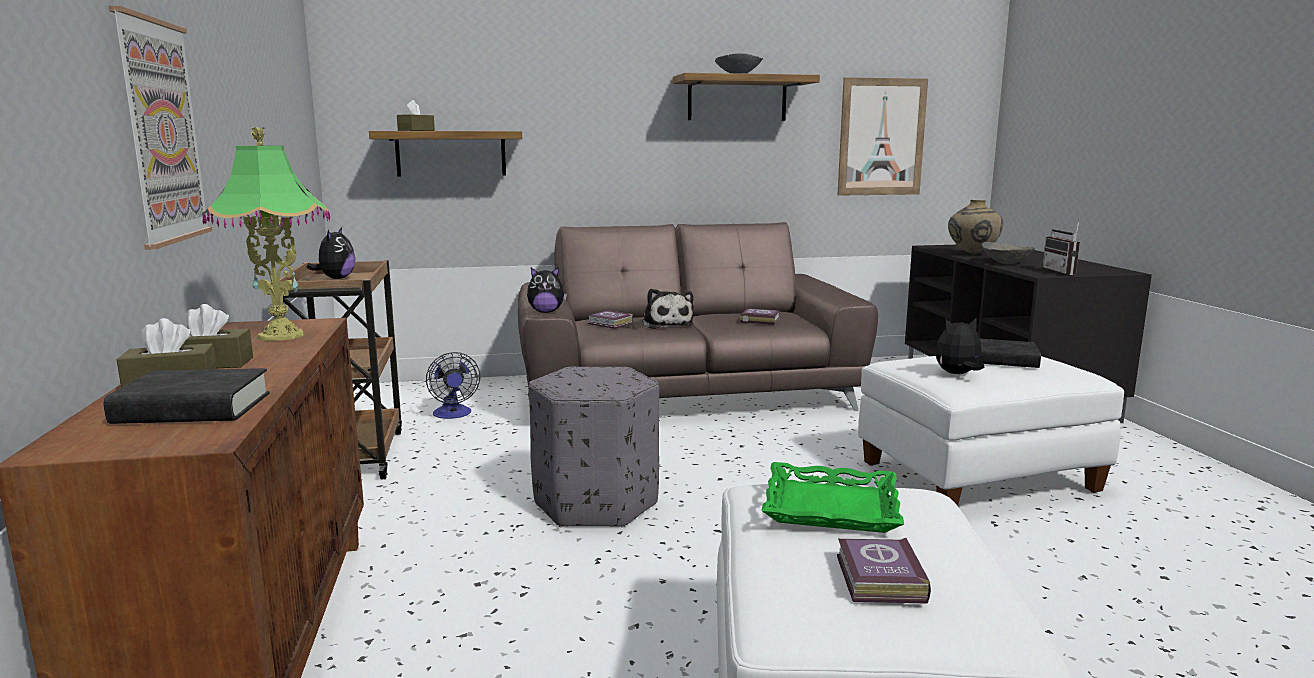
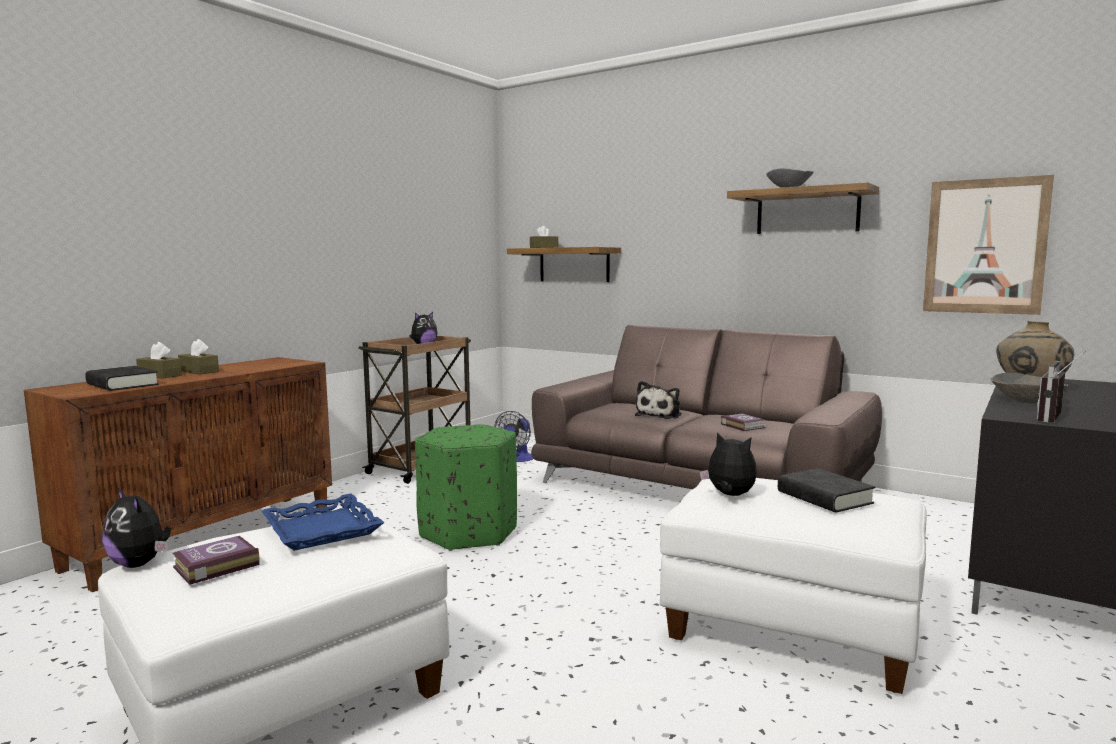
camera: 45 degrees right, 5 degrees down
picture [108,6,213,250] -> none
table lamp [202,127,331,341] -> none
plush toy [527,267,567,313] -> plush toy moved to [102,487,171,568]
grey ottoman [529,367,659,528] -> green ottoman [415,425,517,551]
book [588,310,633,329] -> none
green tray [761,462,904,533] -> blue tray [261,494,384,551]

